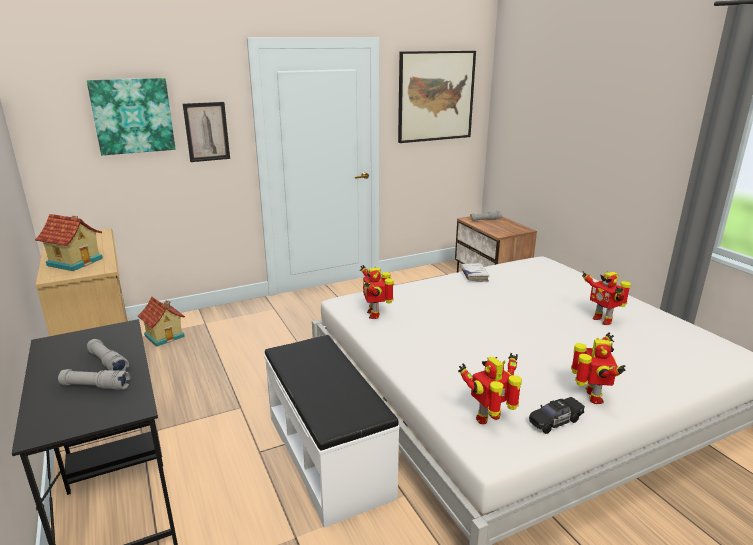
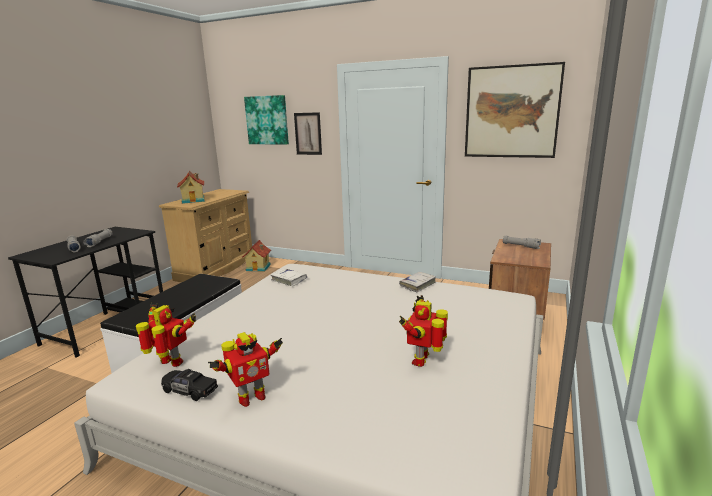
camera: 50 degrees right, 5 degrees down
toy robot [360,265,394,319] -> white book [270,268,307,286]

